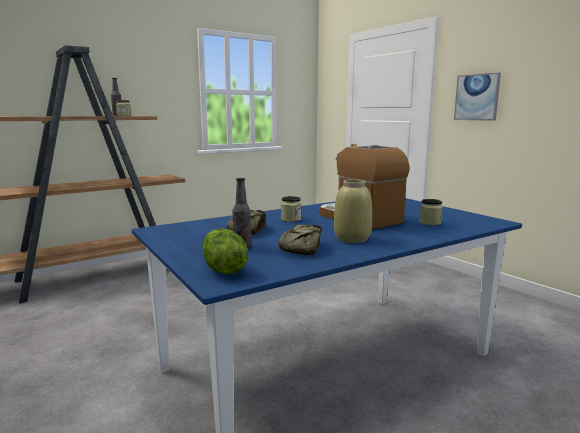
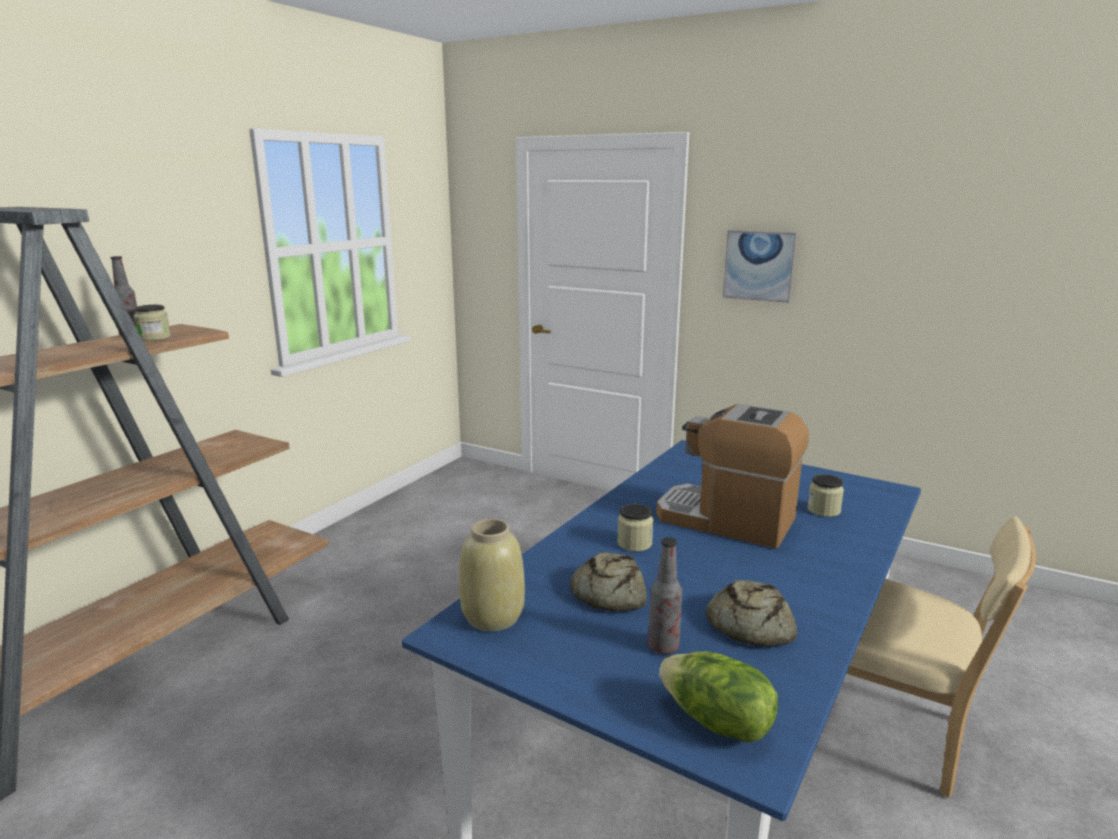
camera: 25 degrees left, 5 degrees up
beige vase [334,180,372,243] -> beige vase moved to [459,519,525,632]
none -> beige chair [846,517,1036,798]

